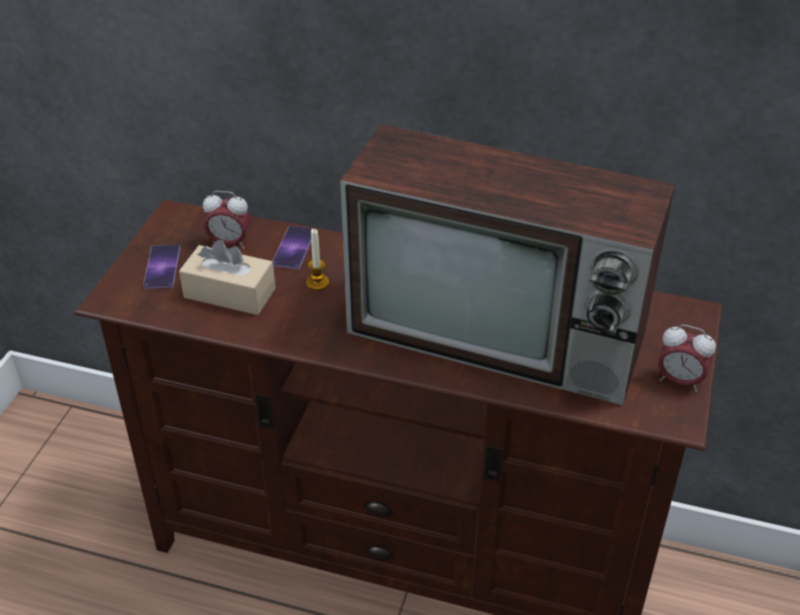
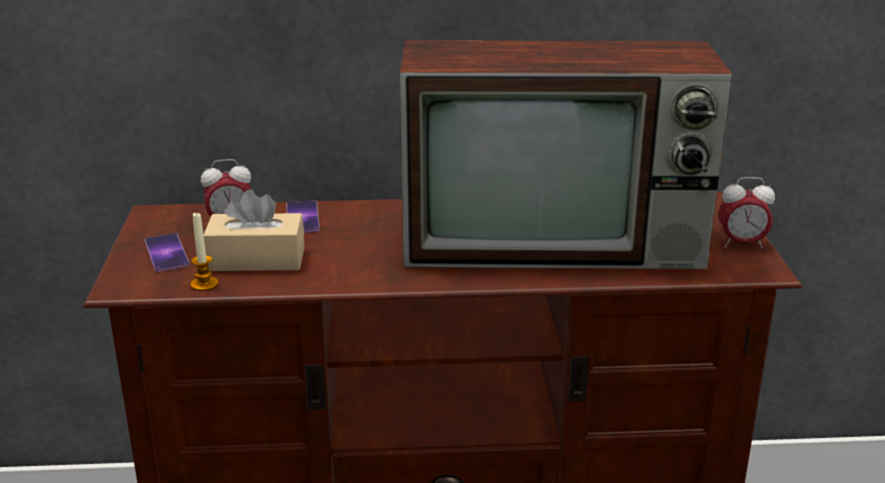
camera: 20 degrees left, 15 degrees down
candle [306,229,329,290] -> candle moved to [191,211,218,291]

